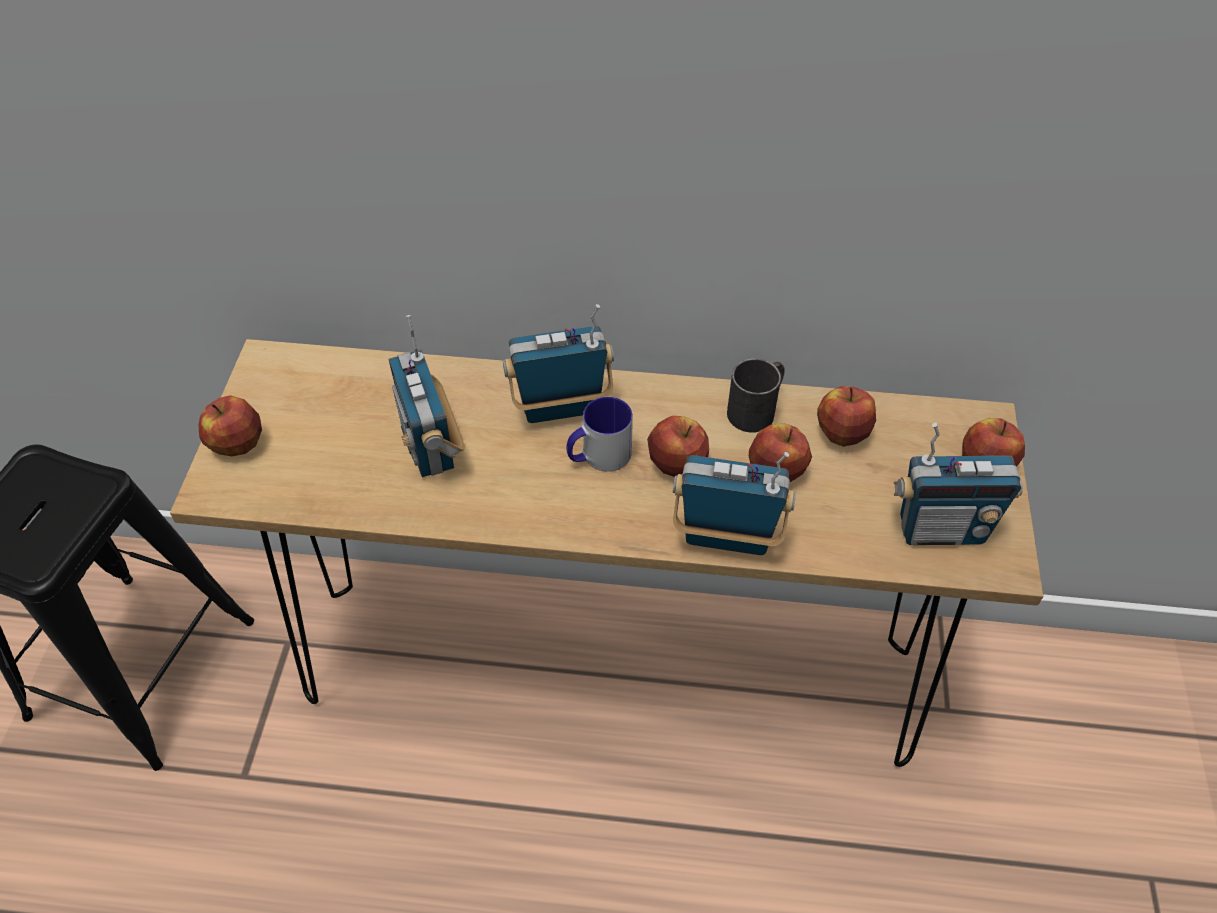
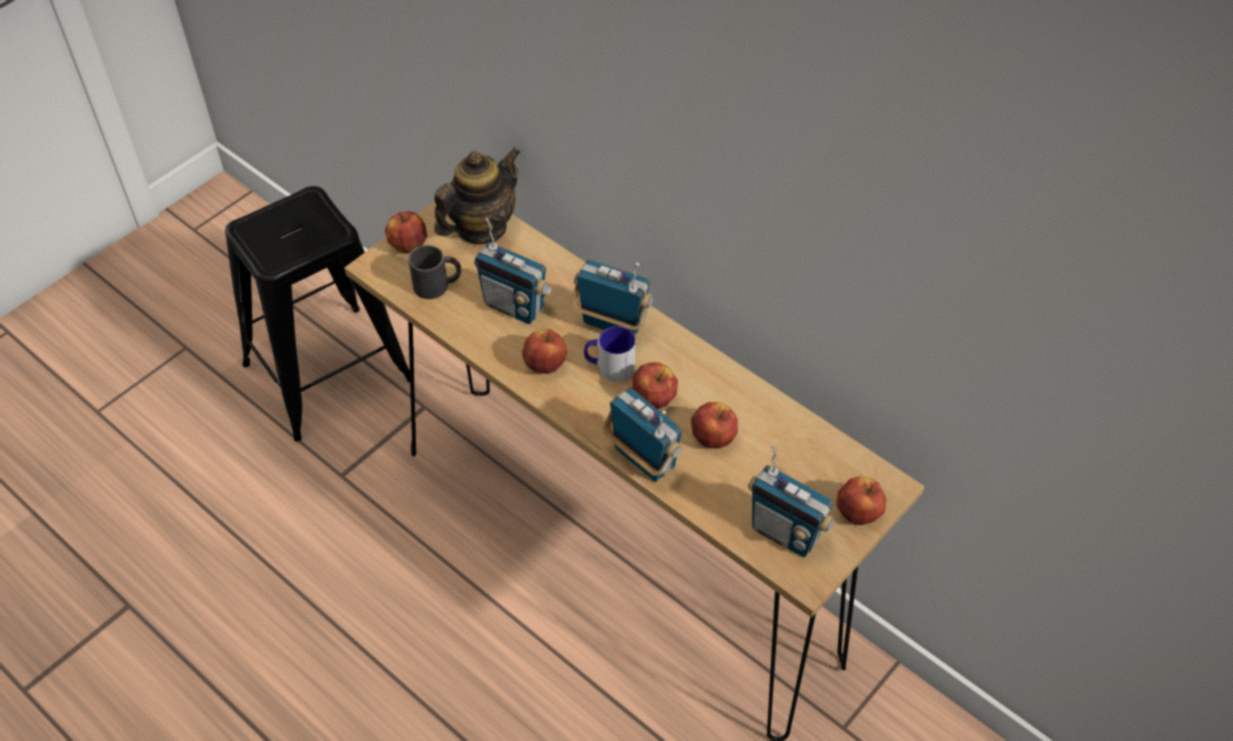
camera: 35 degrees right, 0 degrees up
radio [389,315,465,477] -> radio turned 75 degrees counterclockwise [474,218,553,324]
black mug [727,358,785,433] -> black mug moved to [408,245,461,299]
apple [817,386,876,447] -> apple moved to [522,329,568,374]
none -> teapot [434,148,521,244]

